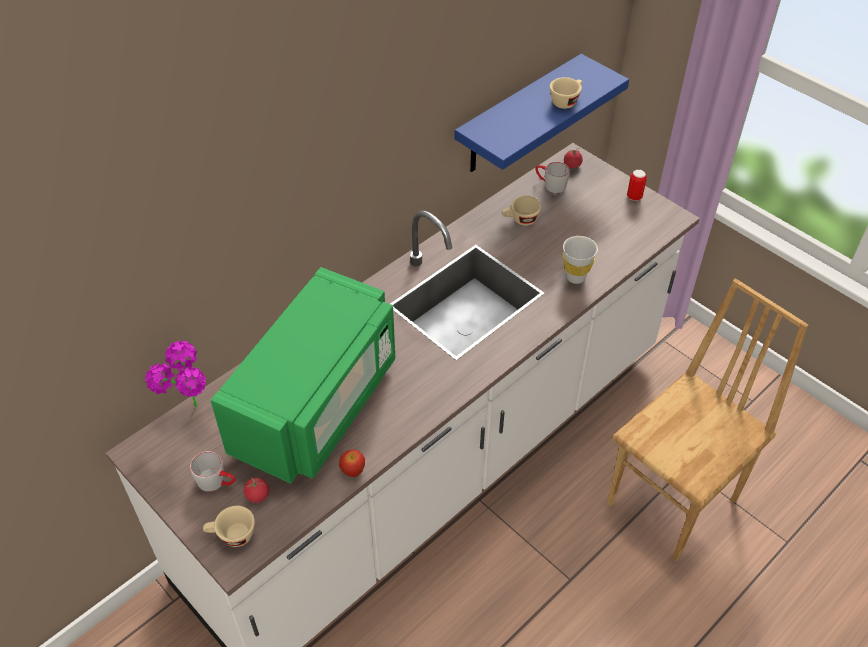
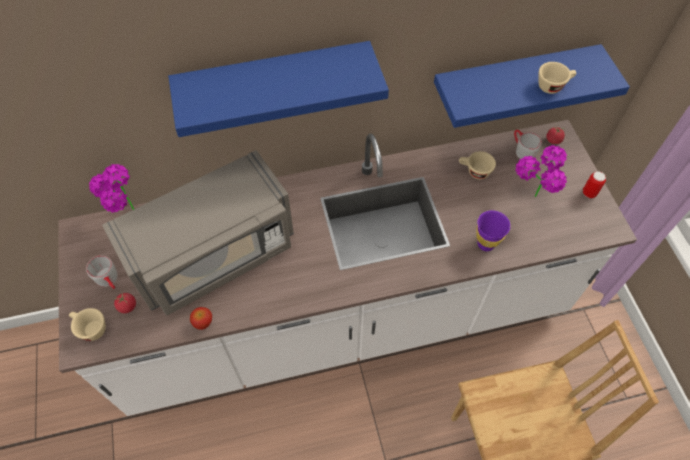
camera: 30 degrees right, 10 degrees up
green microwave [211,267,395,484] -> grey microwave [102,150,294,315]
white cup [563,236,598,284] -> purple cup [477,210,511,251]
none -> blue shelf [168,41,389,137]
none -> potted plant [516,145,567,197]

